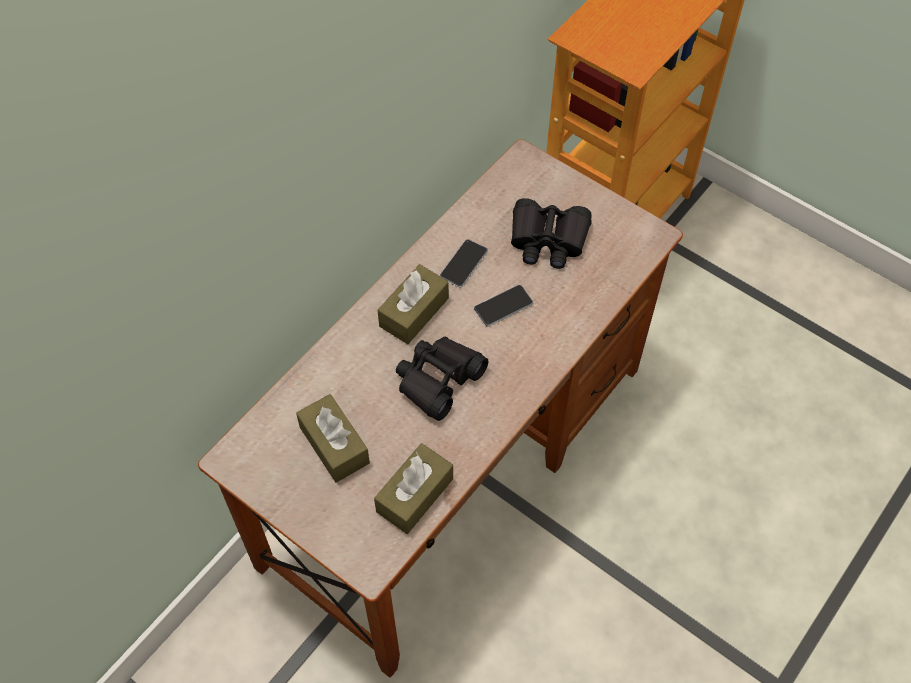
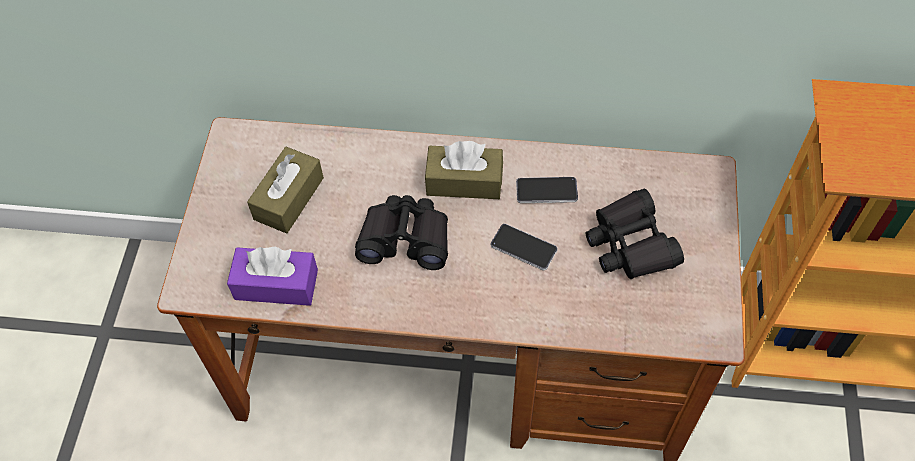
camera: 60 degrees right, 0 degrees up
brown tissue box [374,443,453,534] -> purple tissue box [227,247,318,306]

